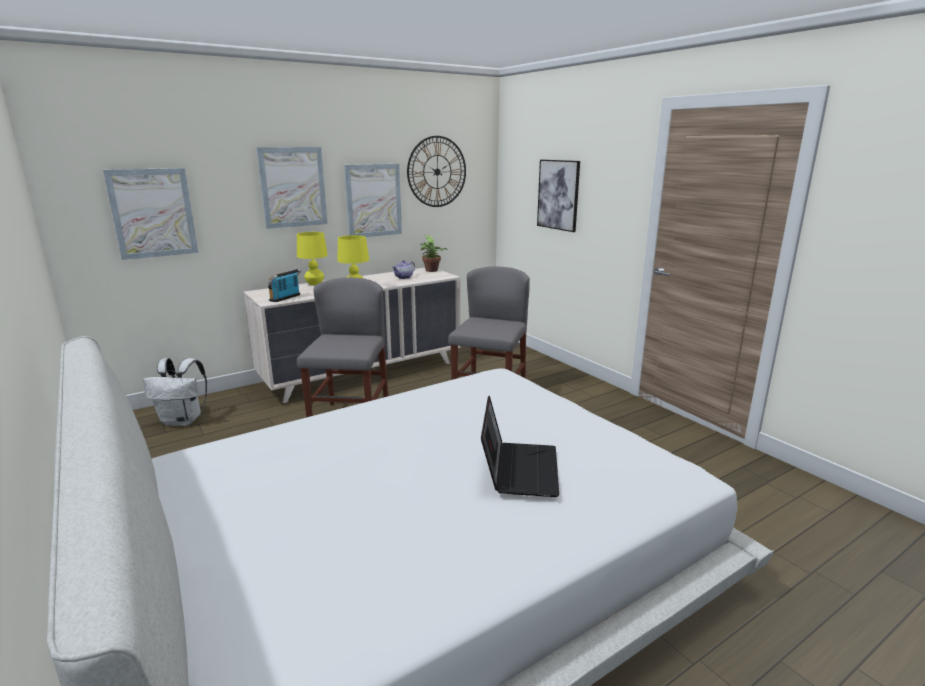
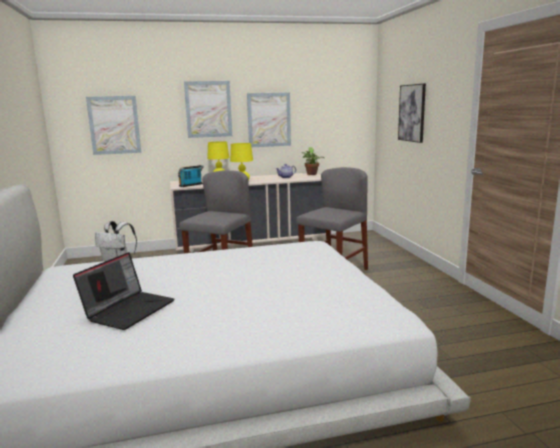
camera: 20 degrees right, 5 degrees down
wall clock [407,136,466,207] -> none
laptop [481,396,559,497] -> laptop moved to [73,252,174,330]

